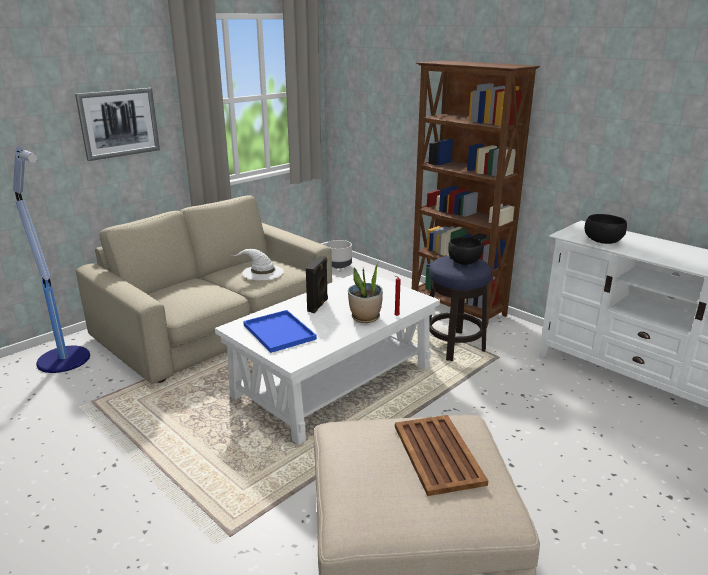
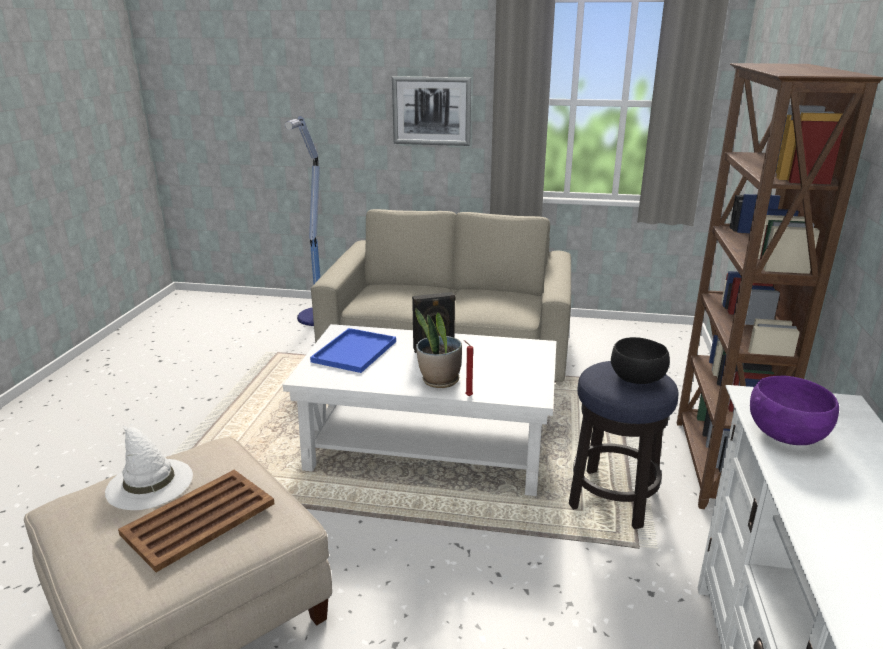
camera: 55 degrees right, 0 degrees up
white hat [232,249,284,280] -> white hat moved to [105,426,193,510]
grey planter [326,240,352,269] -> none
black bowl [585,214,627,244] -> purple bowl [750,376,839,445]

